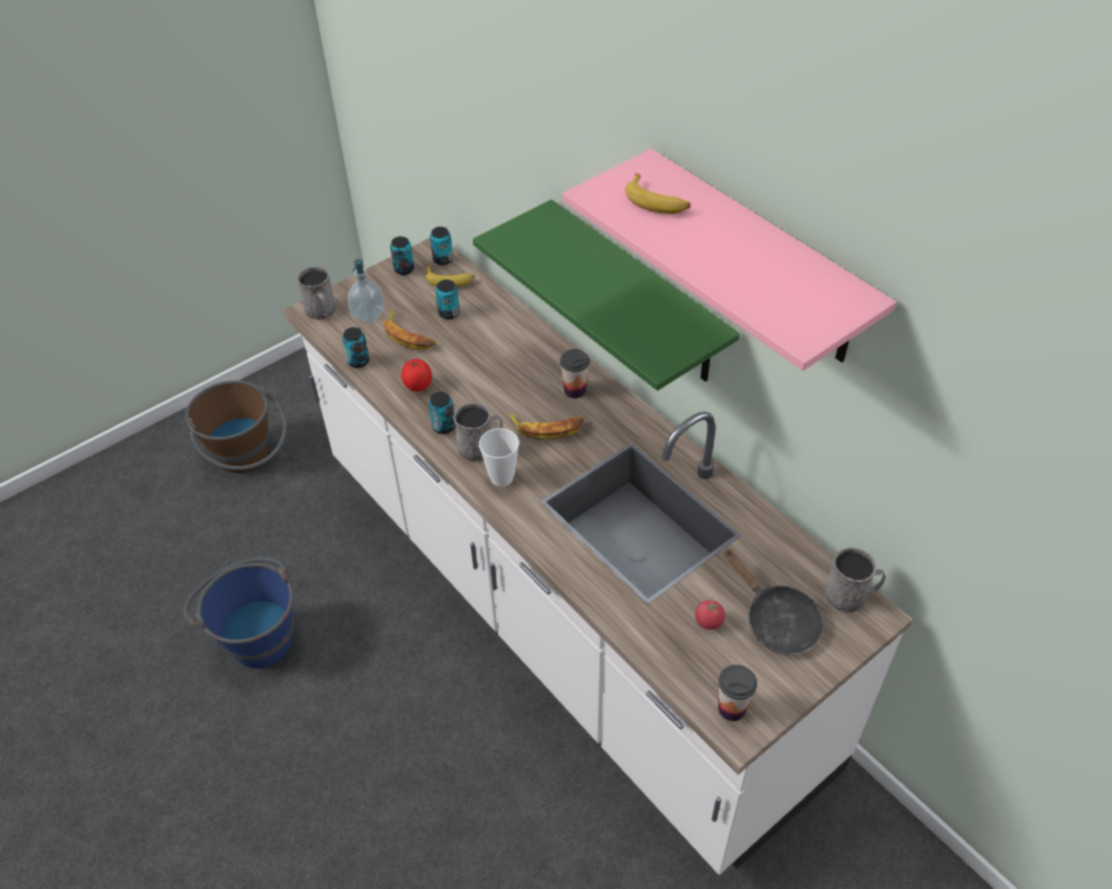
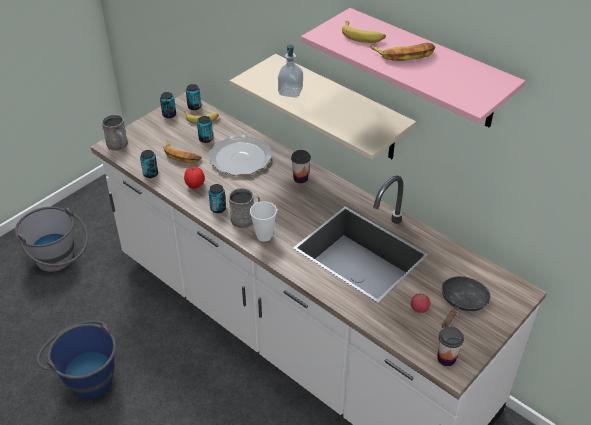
camera: 10 degrees left, 5 degrees down
brown bucket [185,380,287,473] -> grey bucket [15,207,89,272]
soap dispenser [347,259,385,323] -> soap dispenser moved to [278,45,303,98]
green shelf [473,199,740,391] -> beige shelf [230,54,416,160]
banana [508,413,584,440] -> banana moved to [370,43,435,61]
black frying pan [724,549,823,655] -> black frying pan turned 105 degrees counterclockwise [442,276,491,328]
grey mug [824,547,885,613] -> none
none -> plate [209,135,272,176]

